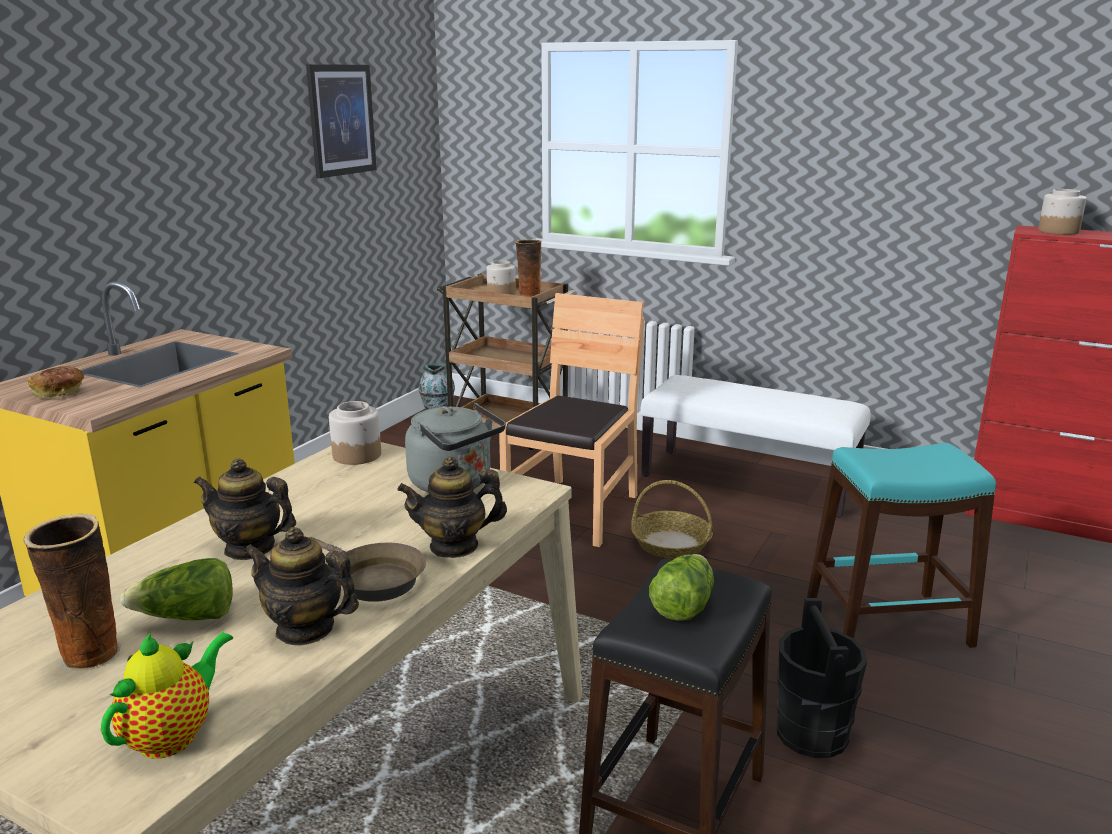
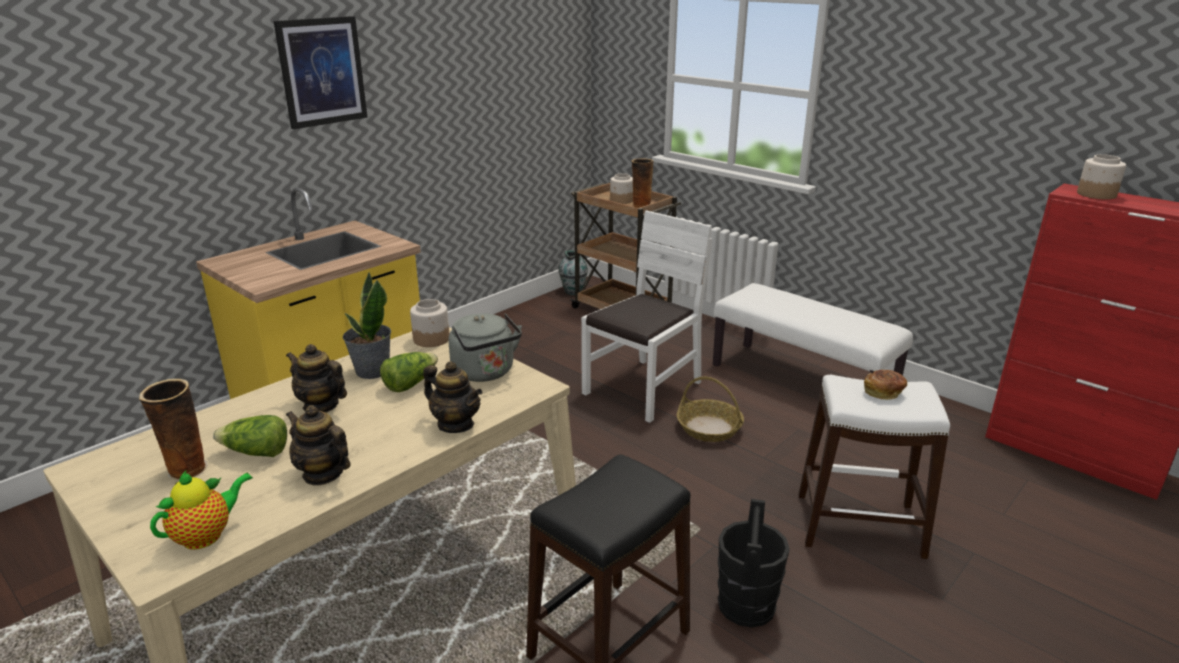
camera: 15 degrees right, 5 degrees up
bread [28,366,84,399] -> bread moved to [864,370,907,400]
picture [306,64,377,178] -> picture moved to [274,16,367,129]
brown frying pan [309,537,426,602] -> none
teapot [397,457,507,558] -> teapot turned 150 degrees counterclockwise [423,361,482,433]
brown chair [499,293,644,547] -> white chair [581,210,712,423]
lettuce [649,554,714,621] -> lettuce moved to [380,352,438,392]
turquoise stool [807,443,996,648] -> white stool [798,375,950,559]
none -> potted plant [343,273,391,379]

